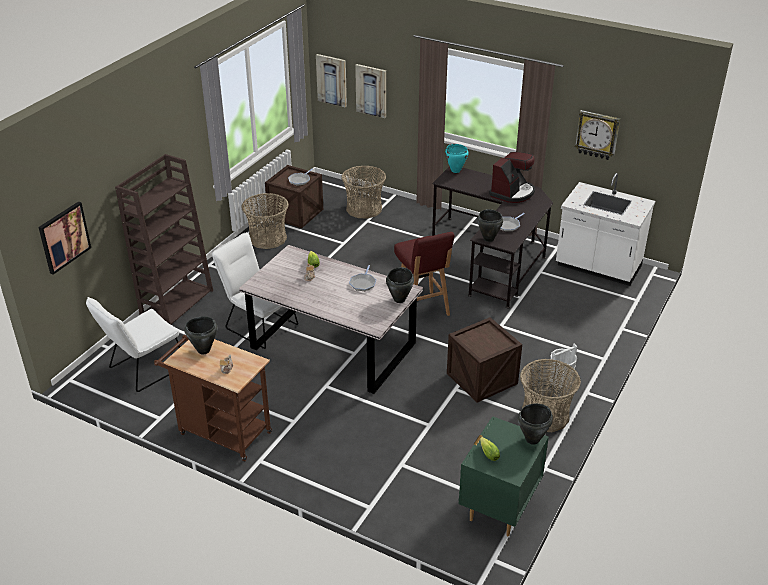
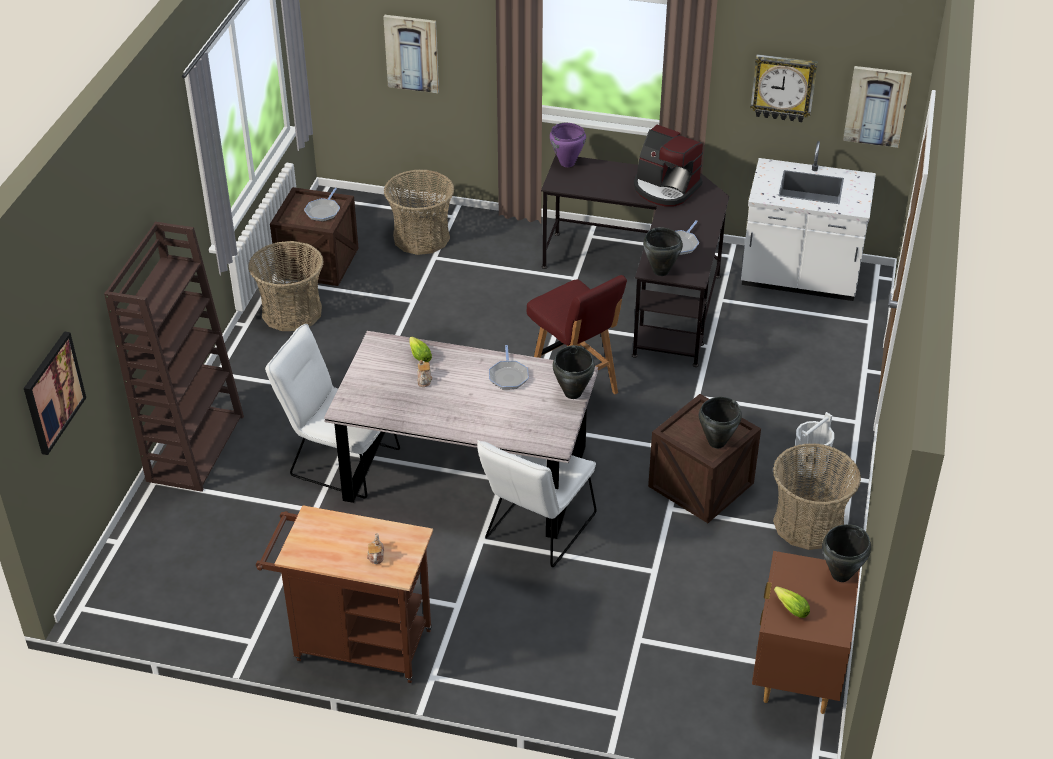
camera: 15 degrees left, 5 degrees up
white chair [86,297,180,392] -> white chair moved to [477,440,597,567]
black cooking pot [184,316,218,354] -> black cooking pot moved to [699,397,742,448]
picture [316,54,347,107] -> picture moved to [843,66,912,148]
turquoise cooking pot [445,144,469,173] -> purple cooking pot [550,123,586,167]
green nightstand [459,416,549,536] -> brown nightstand [752,551,860,714]
coffee machine [489,152,535,203] -> coffee machine turned 105 degrees clockwise [634,125,703,207]

